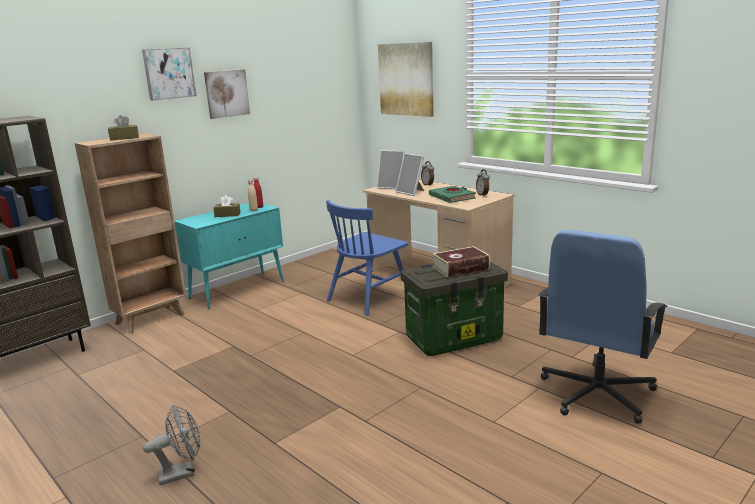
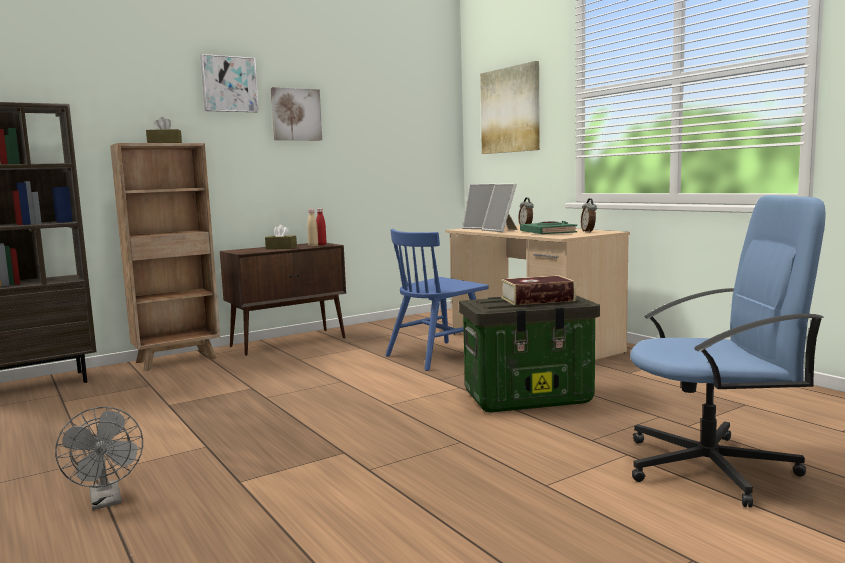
camera: 10 degrees right, 10 degrees down
grey fan [143,405,200,485] -> grey fan turned 75 degrees clockwise [55,407,143,510]
turquoise cabinet [174,203,284,309] -> brown cabinet [220,243,346,356]
blue office chair [539,230,668,424] -> blue office chair turned 135 degrees counterclockwise [630,195,826,508]

